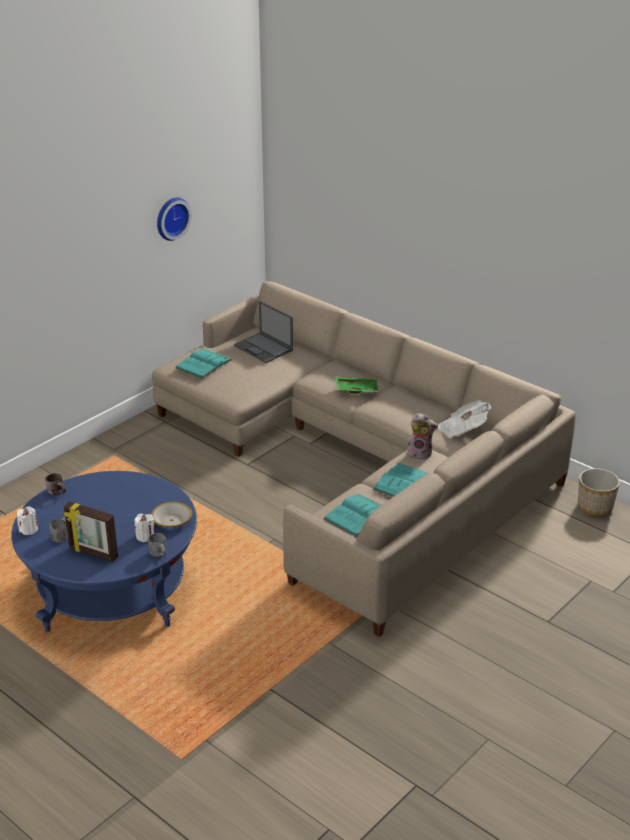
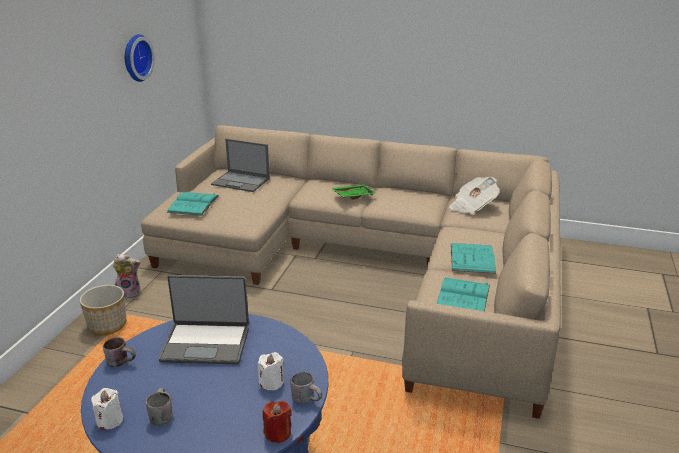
camera: 25 degrees left, 5 degrees down
picture frame [63,501,118,562] -> none
bowl [151,502,192,528] -> none
plush toy [407,413,438,459] -> plush toy moved to [113,254,141,299]
planter [578,468,620,516] -> planter moved to [79,285,126,335]
none -> laptop [158,275,249,364]
none -> red candle [263,401,292,444]

